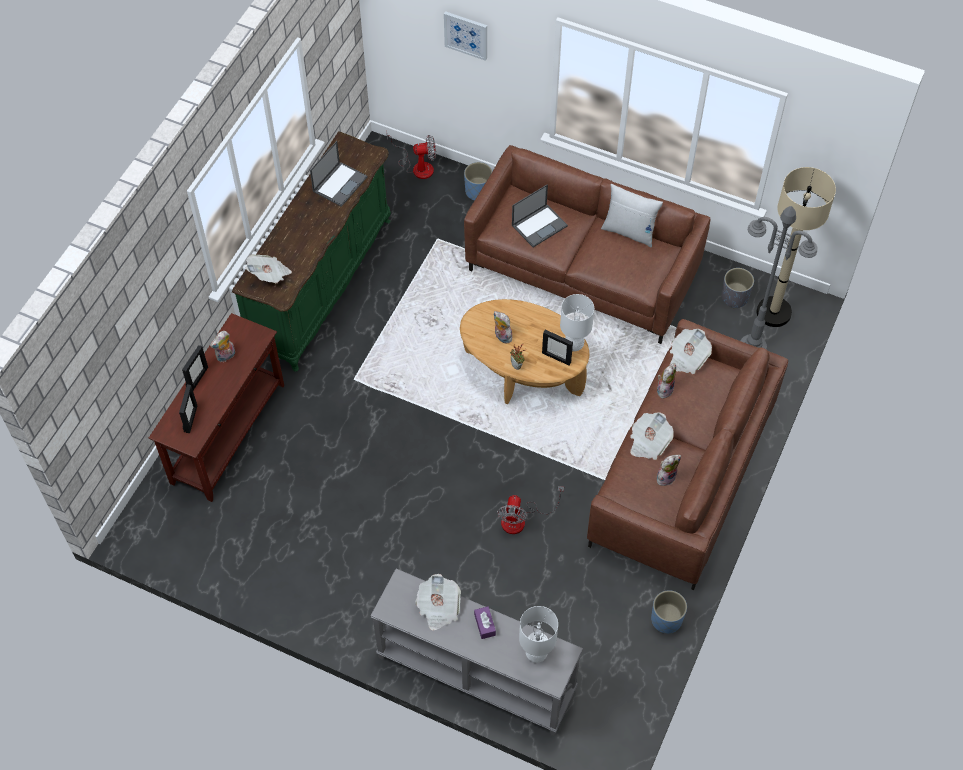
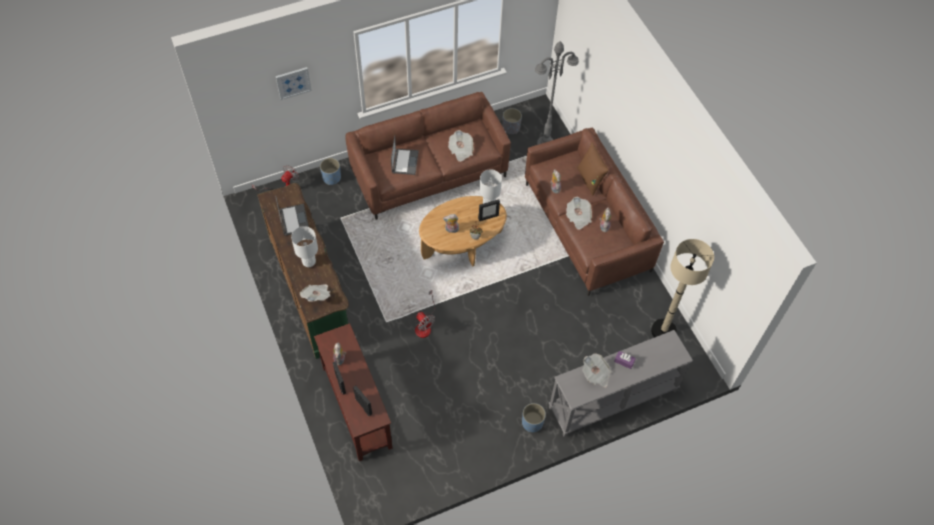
camera: 50 degrees left, 0 degrees up
fan [497,486,564,534] -> fan moved to [415,290,435,338]
white table lamp [519,606,558,663] -> white table lamp moved to [291,226,318,267]
grey pillow [601,184,663,247] -> none
blue planter [651,590,687,634] -> blue planter moved to [522,403,546,433]
newspaper [670,329,712,374] -> newspaper moved to [448,130,474,162]
beige floor lamp [757,167,836,327] -> beige floor lamp moved to [651,239,714,338]
none -> brown pillow [577,142,609,195]

